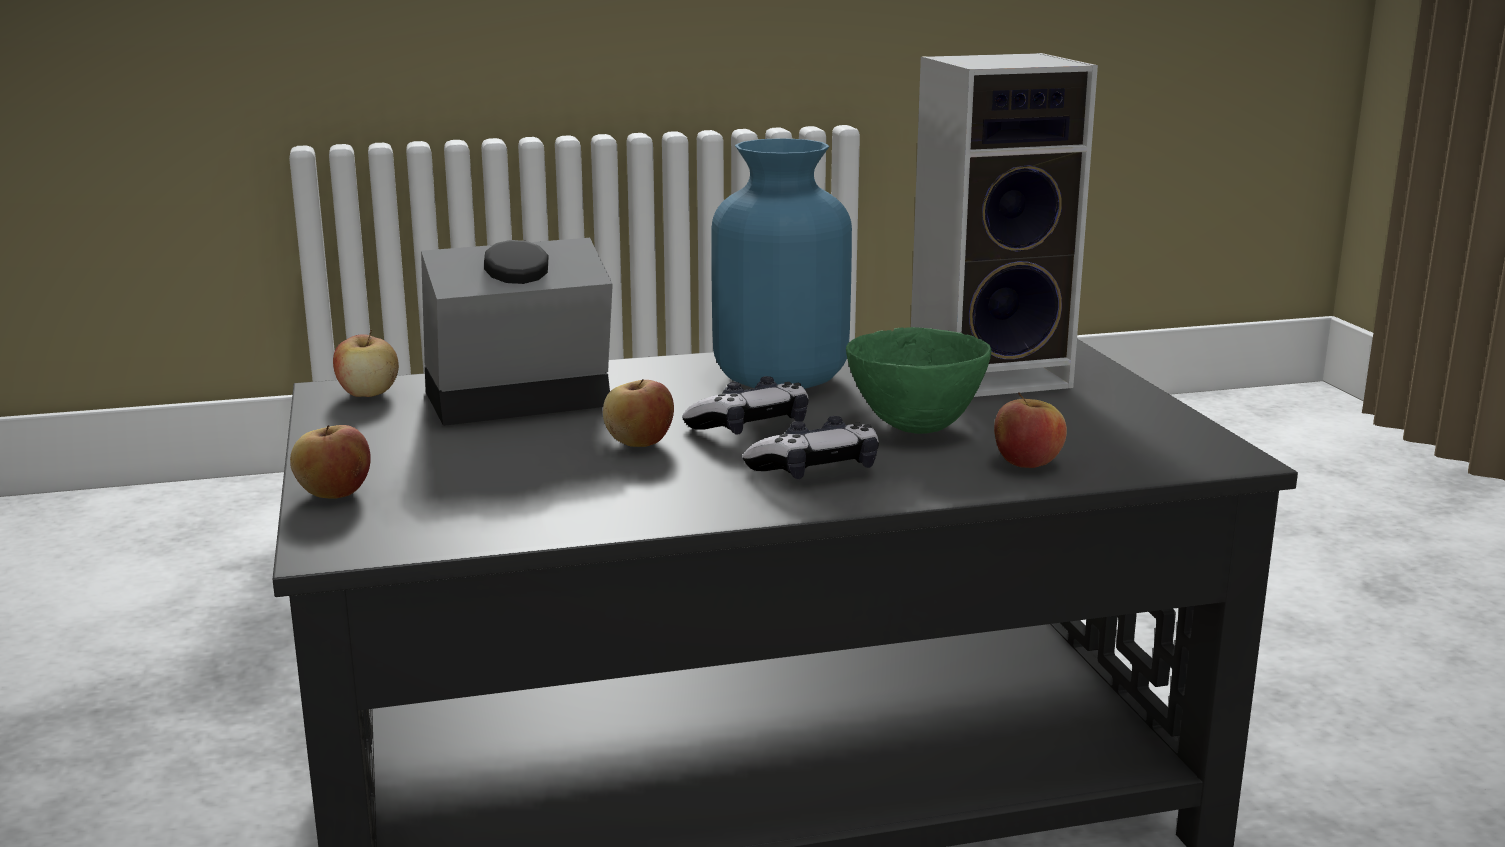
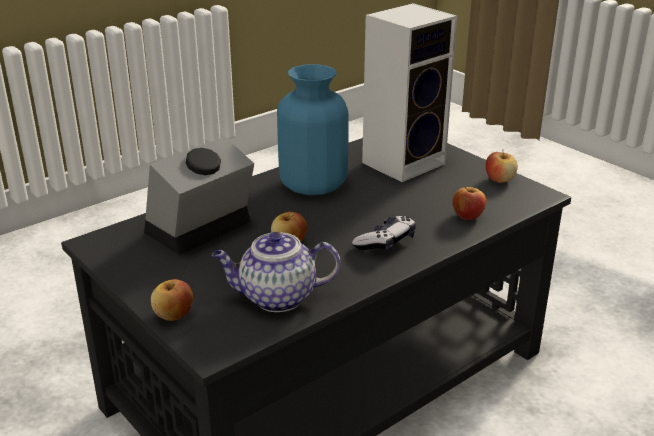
camera: 25 degrees left, 10 degrees up
apple [333,330,399,397] -> apple moved to [486,152,518,183]
game controller [682,376,809,435] -> none
green bowl [846,327,992,434] -> none
none -> teapot [212,232,341,312]

